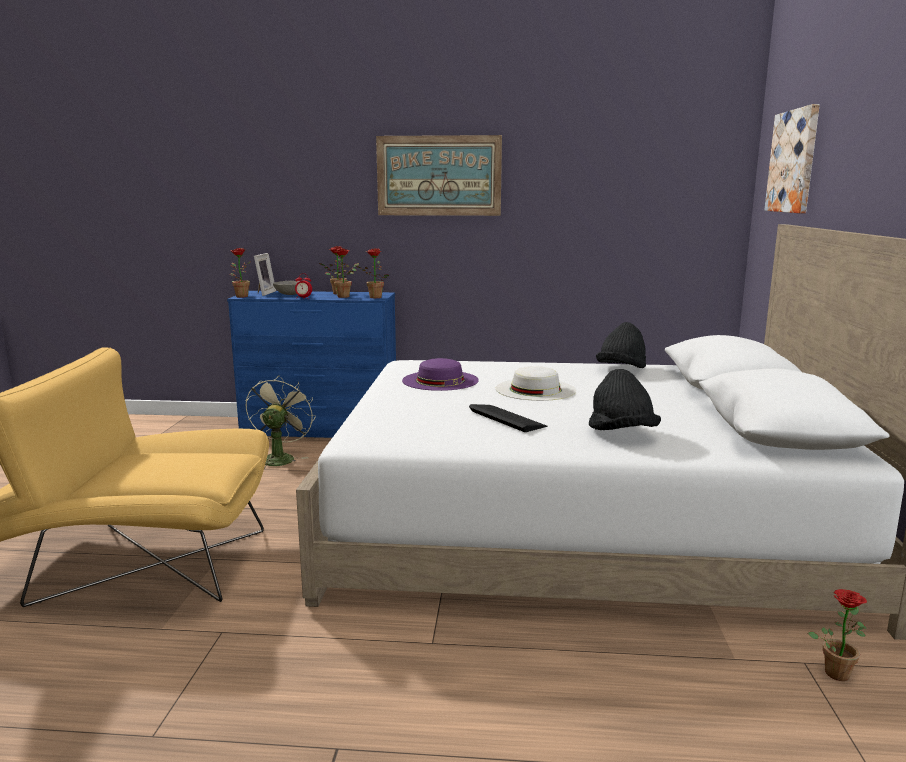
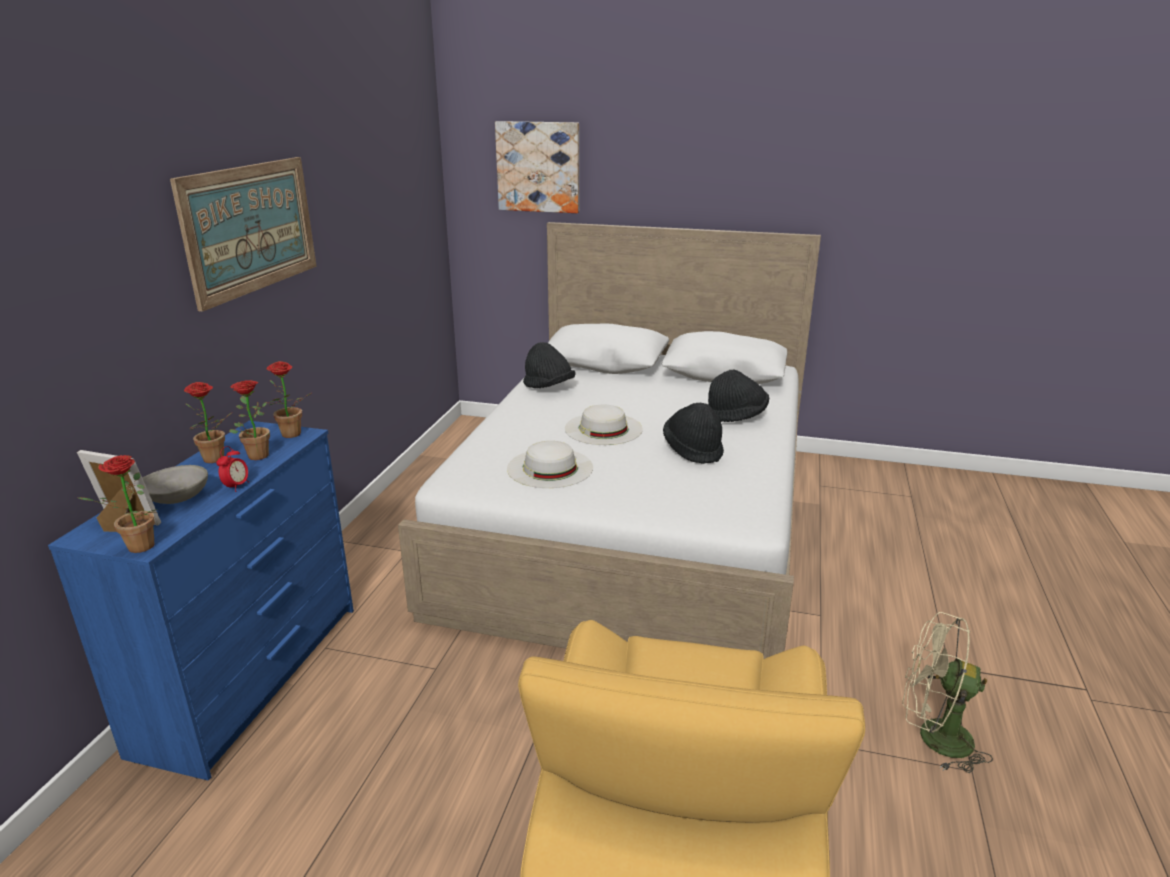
camera: 80 degrees left, 10 degrees up
beige fan [246,375,316,467] -> beige fan moved to [902,612,993,773]
purple hat [402,358,479,391] -> white hat [507,441,593,488]
keyboard [469,404,548,432] -> black hat [663,403,724,464]
potted plant [808,589,867,681] -> none

